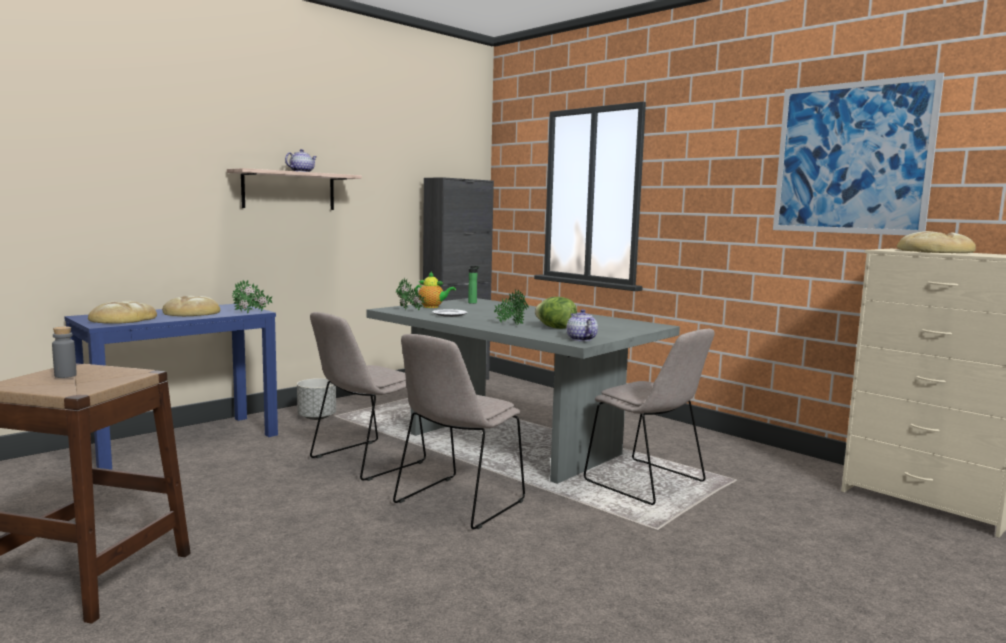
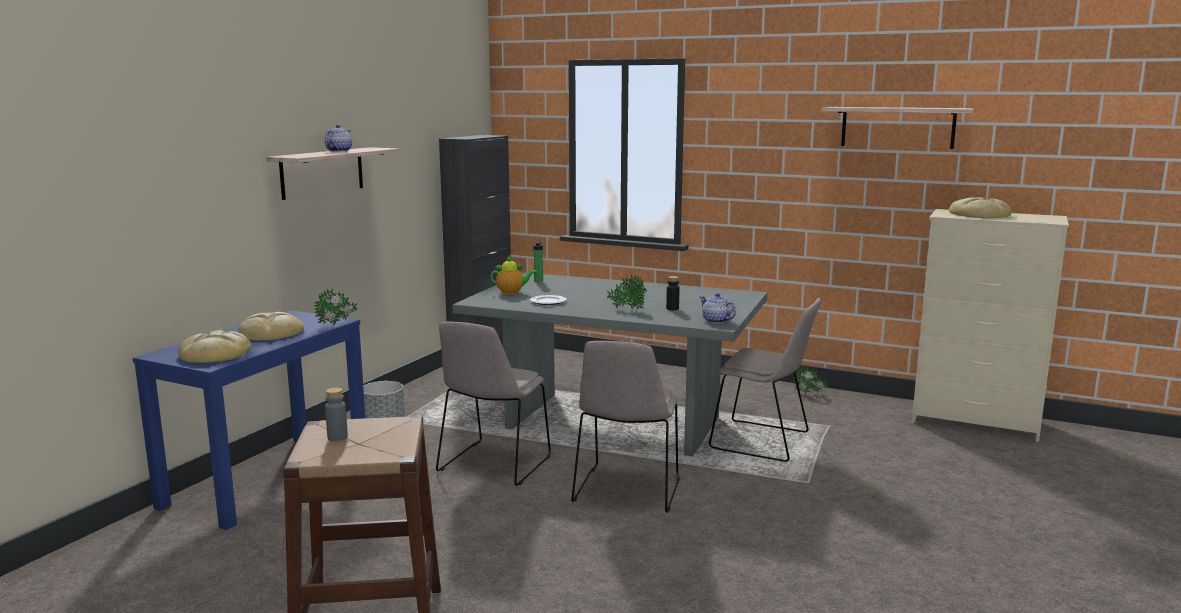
camera: 20 degrees left, 5 degrees up
potted plant [396,278,425,311] -> potted plant moved to [794,365,828,394]
lettuce [535,297,577,329] -> black bottle [666,276,679,310]
picture [773,73,944,235] -> shelf [822,107,974,149]

